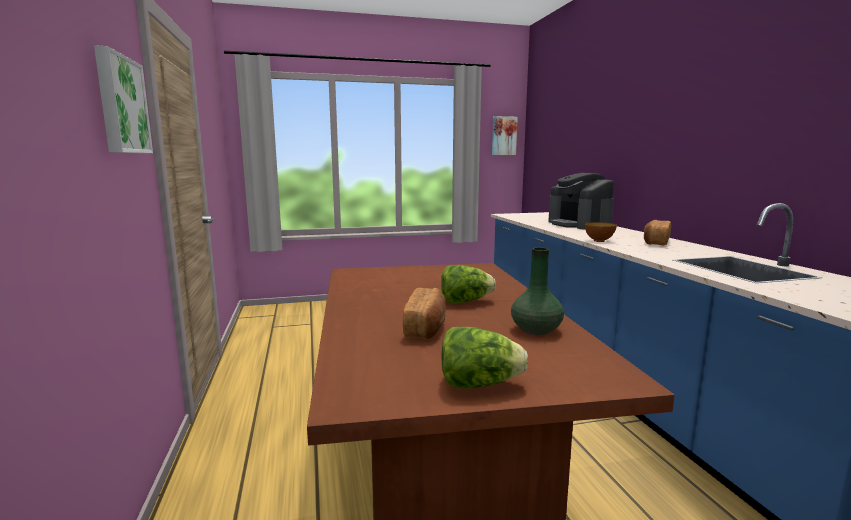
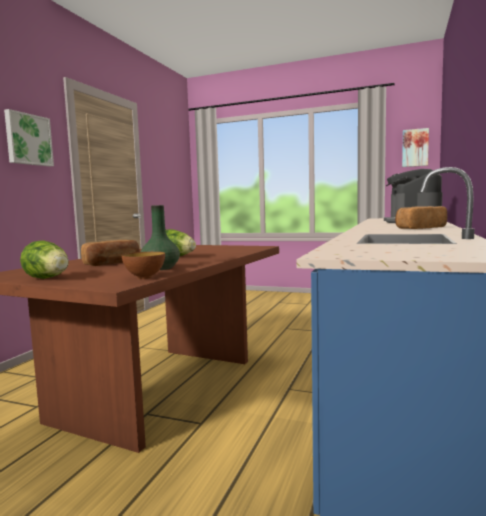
camera: 35 degrees right, 5 degrees down
bowl [585,222,617,242] -> bowl moved to [122,252,165,279]

